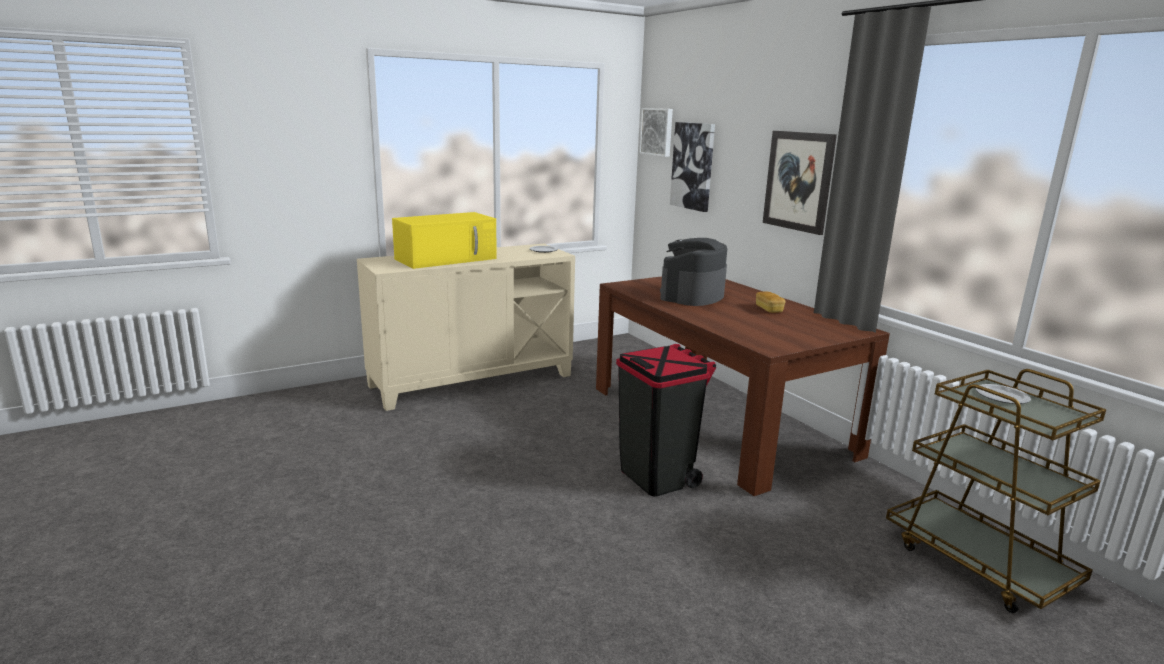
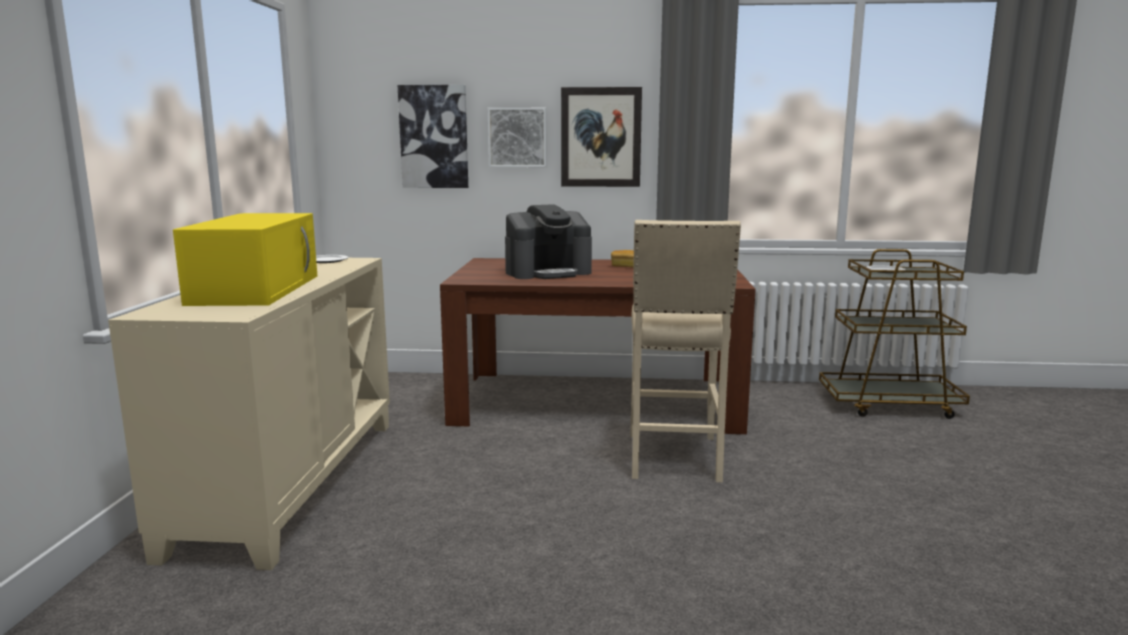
camera: 55 degrees left, 5 degrees down
black trash can [616,344,716,497] -> beige stool [630,220,741,483]
picture [639,108,673,157] -> picture moved to [488,108,547,167]
coffee machine [660,238,727,306] -> coffee machine turned 90 degrees counterclockwise [505,204,592,279]

